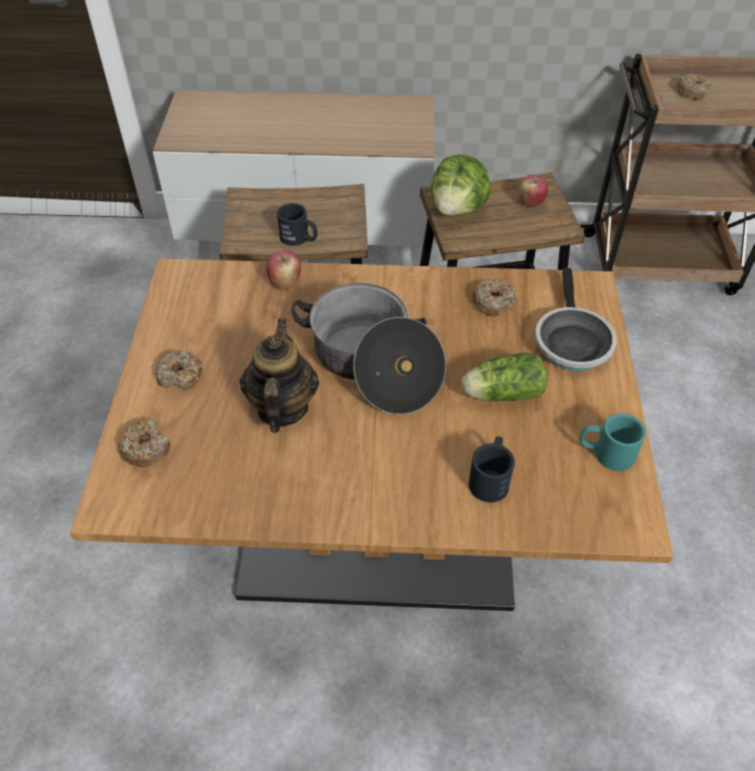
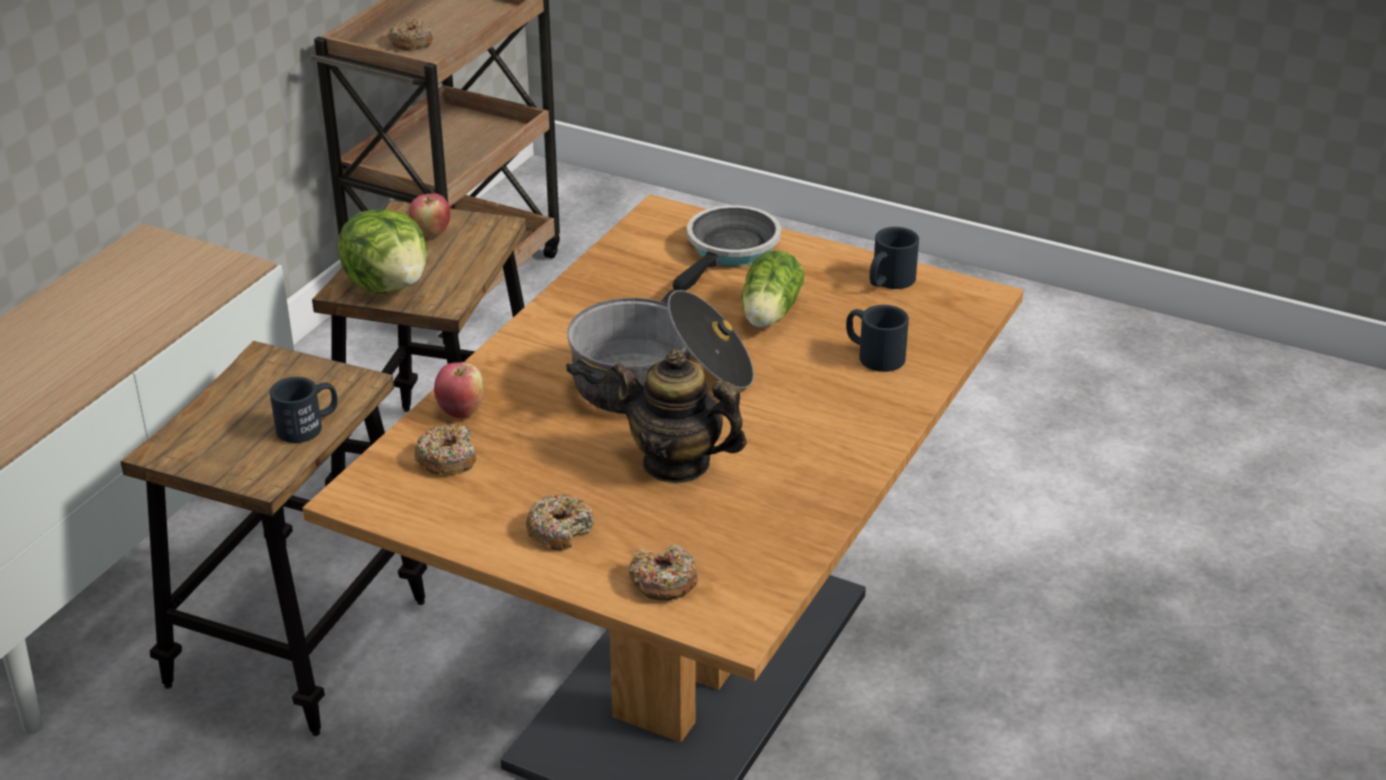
camera: 65 degrees left, 15 degrees down
donut [472,279,517,317] -> donut moved to [414,424,476,475]
frying pan [535,268,617,371] -> frying pan turned 90 degrees counterclockwise [673,205,781,291]
turquoise mug [580,413,646,471] -> black mug [870,227,919,289]

